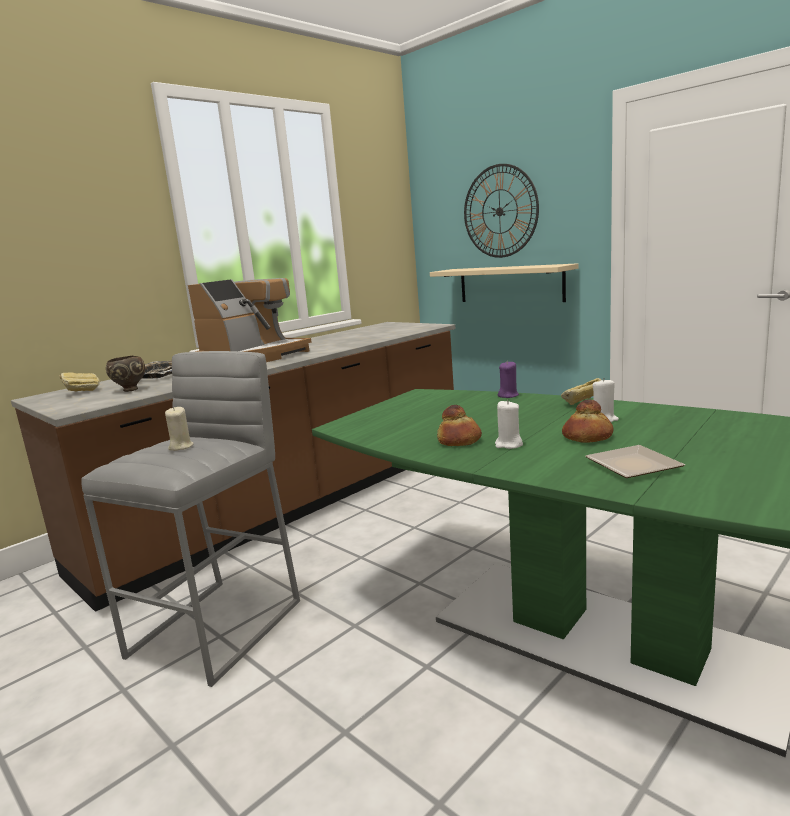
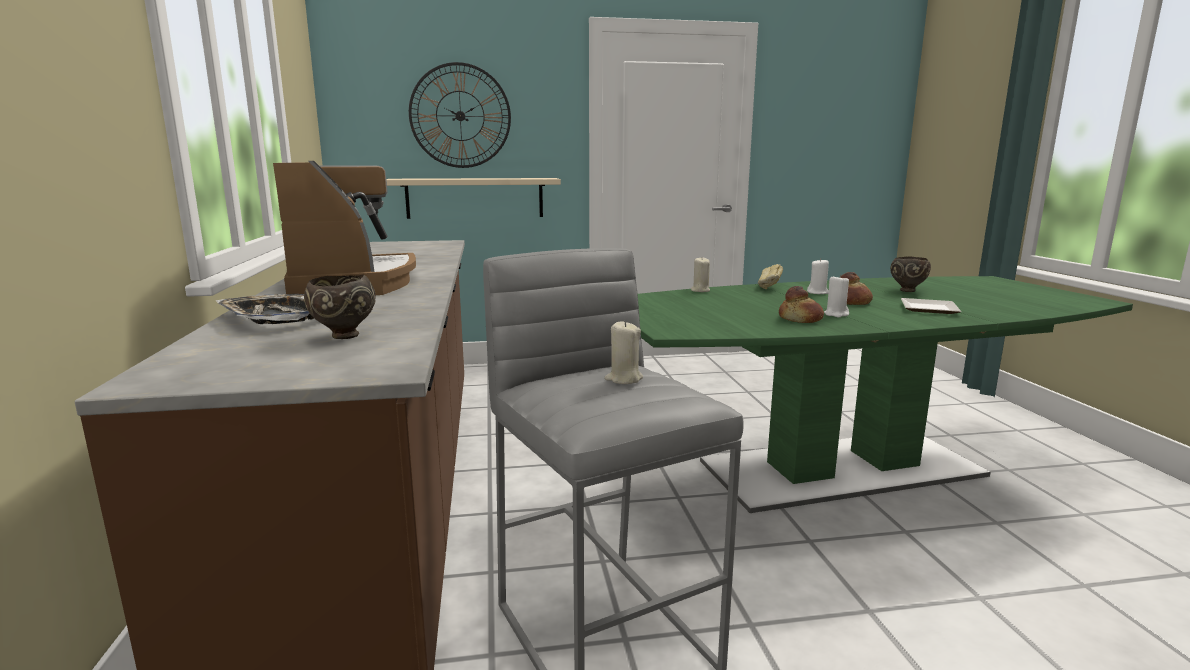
camera: 55 degrees left, 0 degrees up
bread [59,372,100,392] -> none
purple candle [498,361,519,398] -> beige candle [691,258,710,292]
none -> brown bowl [890,256,931,292]

